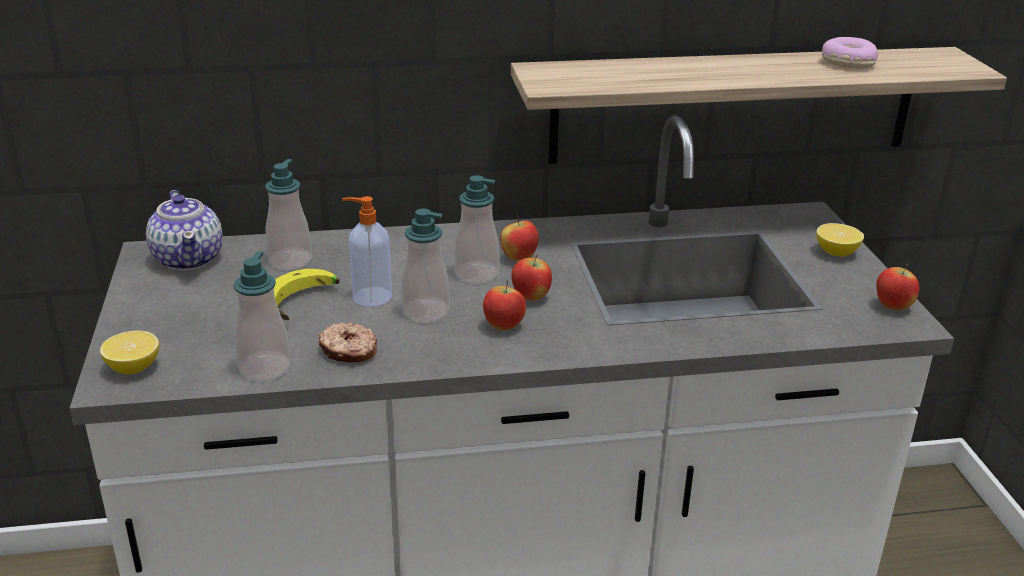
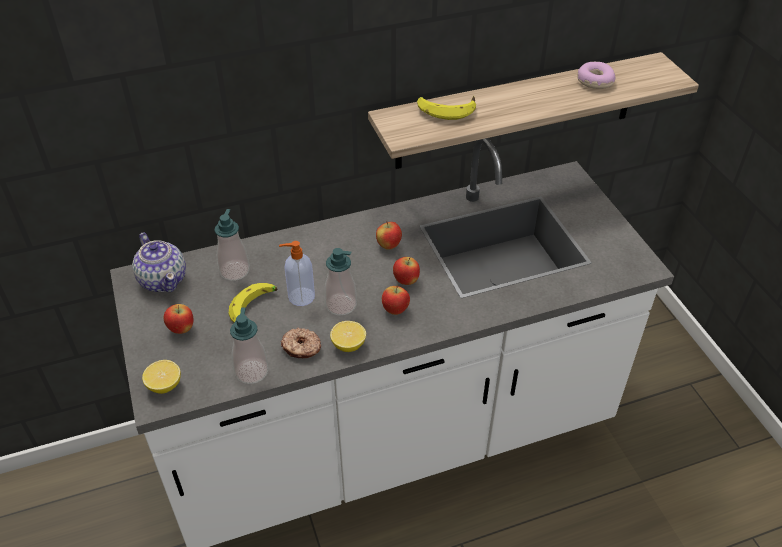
camera: 10 degrees left, 15 degrees up
soap dispenser [454,175,500,284] -> none
lemon [816,223,864,257] -> lemon moved to [330,321,366,352]
apple [876,264,919,310] -> apple moved to [164,304,193,334]
none -> banana [417,96,476,120]

